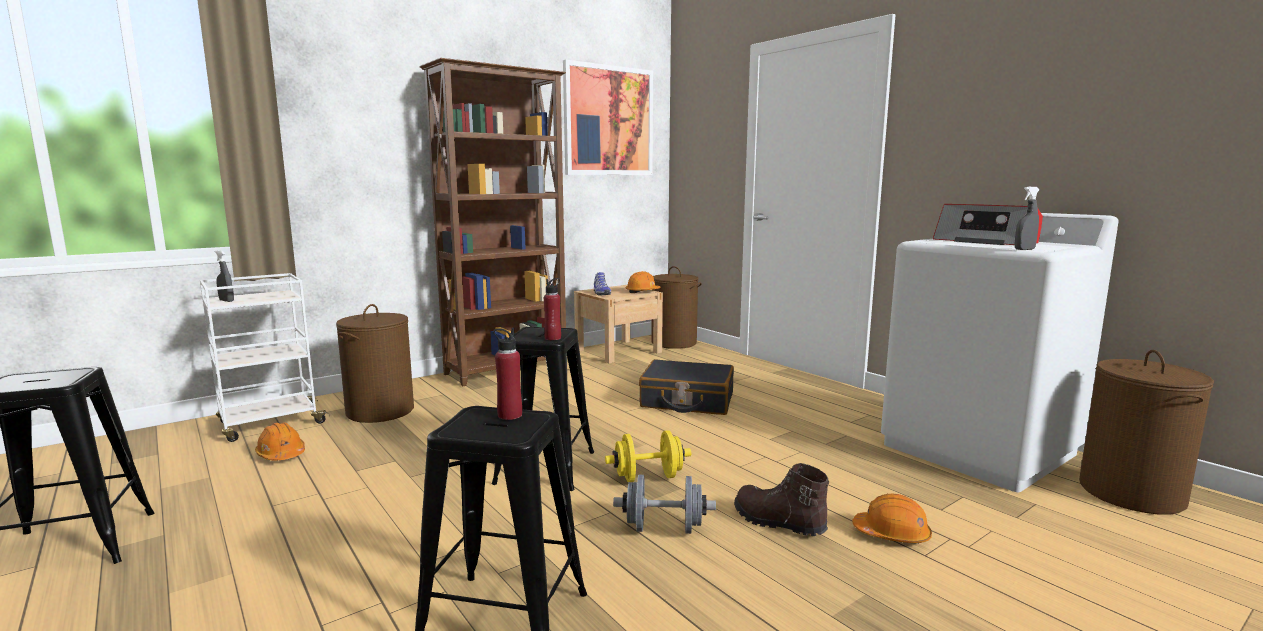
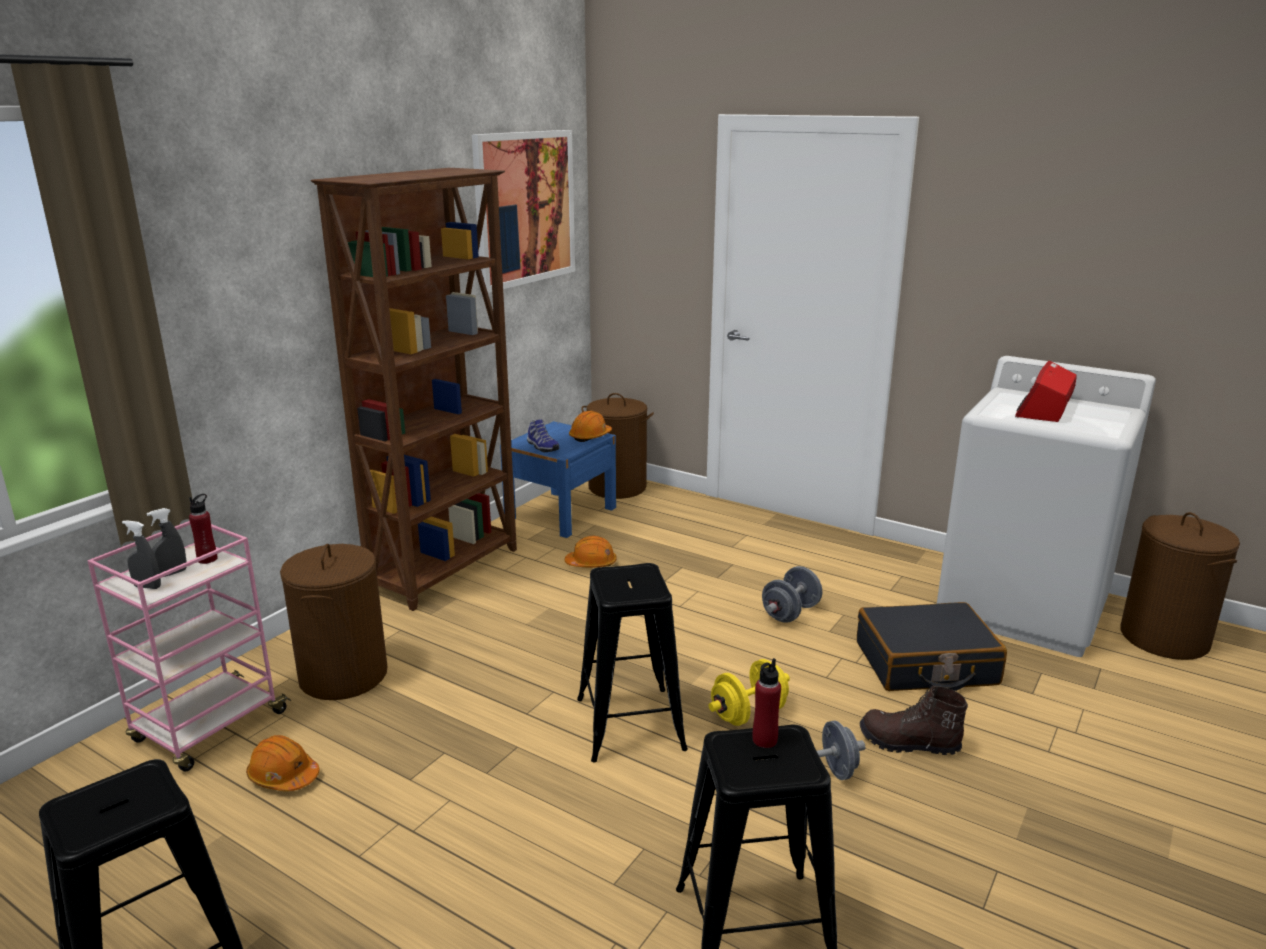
camera: 20 degrees left, 10 degrees up
white cart [200,273,330,442] -> pink cart [87,521,291,772]
red bottle [544,278,561,340] -> red bottle moved to [189,494,217,564]
beige nightstand [574,285,663,364] -> blue nightstand [500,421,616,538]
black suitcase [639,359,734,415] -> black suitcase moved to [857,602,1007,691]
orange hard hat [852,494,932,544] -> orange hard hat moved to [565,536,617,568]
radio [933,204,1043,245] -> radio turned 90 degrees clockwise [1015,361,1077,422]
grey spray bottle [1015,187,1039,250] -> grey spray bottle moved to [146,508,187,577]
none -> grey dumbbell [762,566,822,623]

